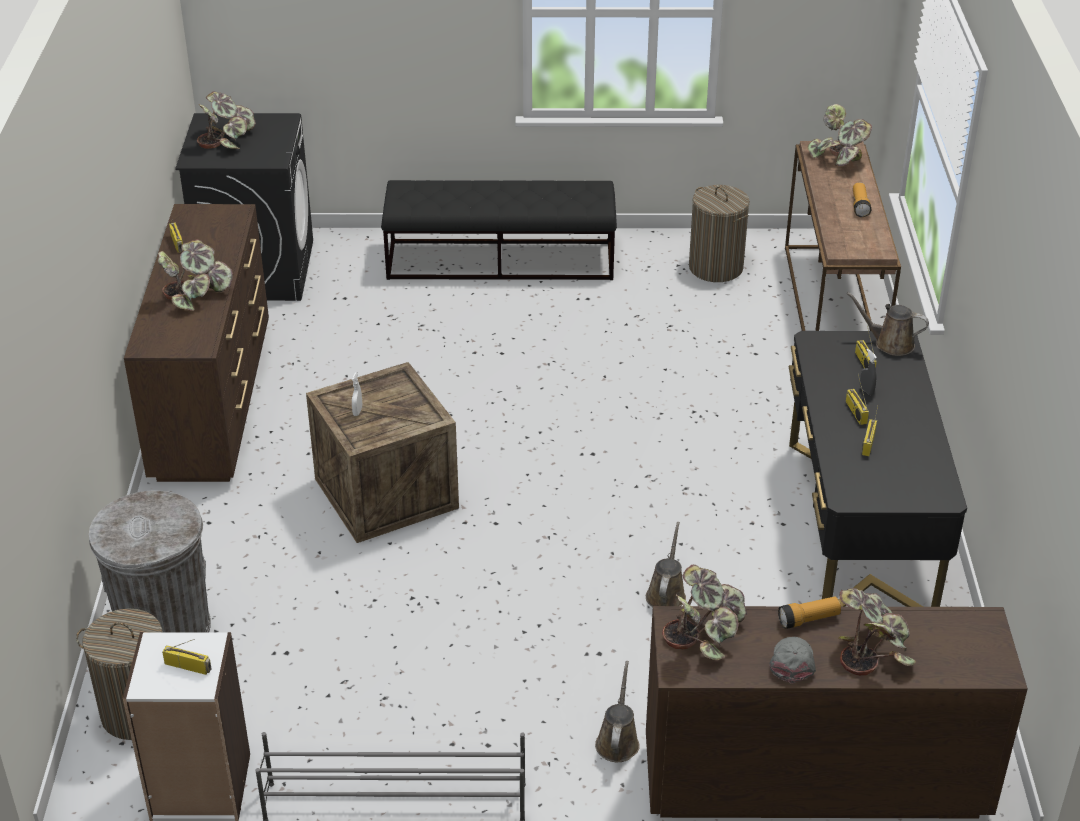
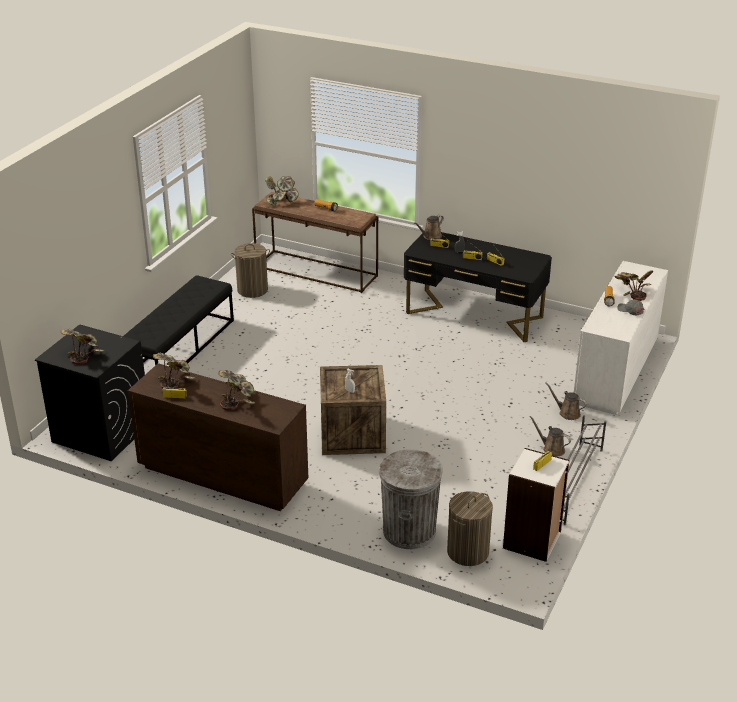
camera: 65 degrees left, 5 degrees down
brown watering can [646,522,686,607] -> brown watering can moved to [530,416,571,457]
brown dresser [646,606,1028,818] -> white dresser [573,261,668,415]
potted plant [662,565,747,660] -> potted plant moved to [153,353,195,388]

